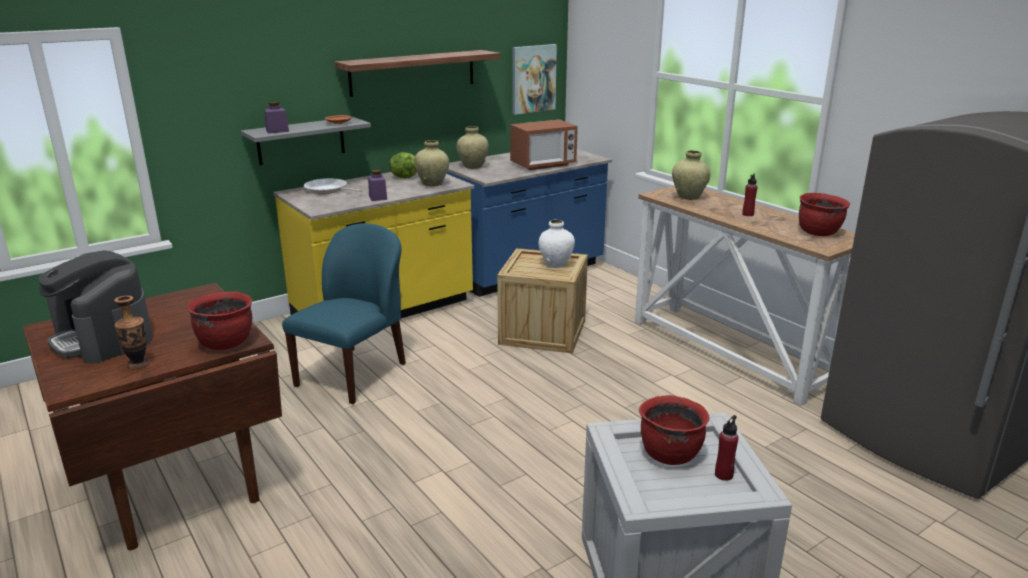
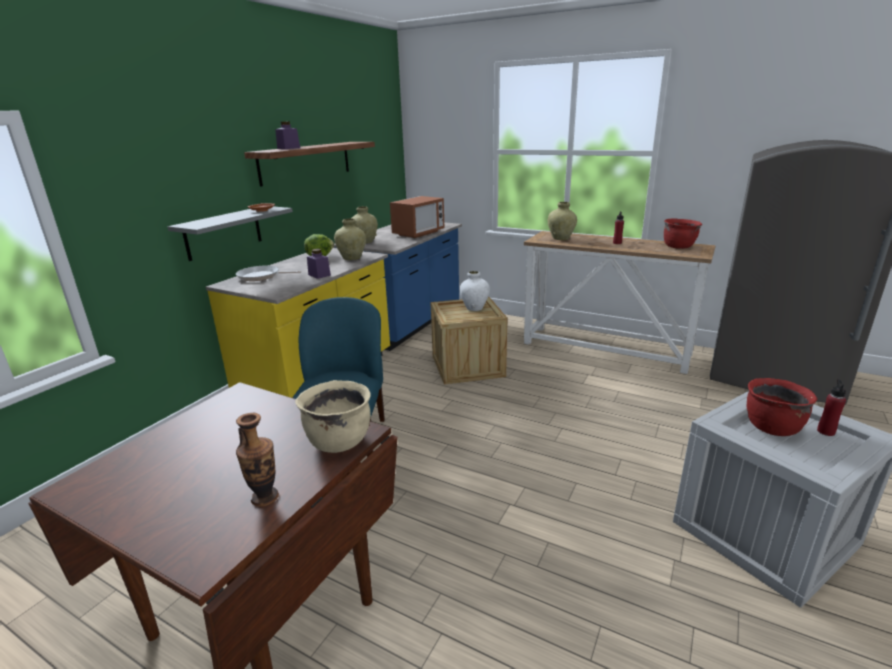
camera: 25 degrees left, 0 degrees up
coffee machine [38,250,153,364] -> none
red cooking pot [187,292,252,350] -> beige cooking pot [295,380,371,453]
purple jar [264,101,289,133] -> purple jar moved to [275,122,300,149]
picture [512,44,557,115] -> none

